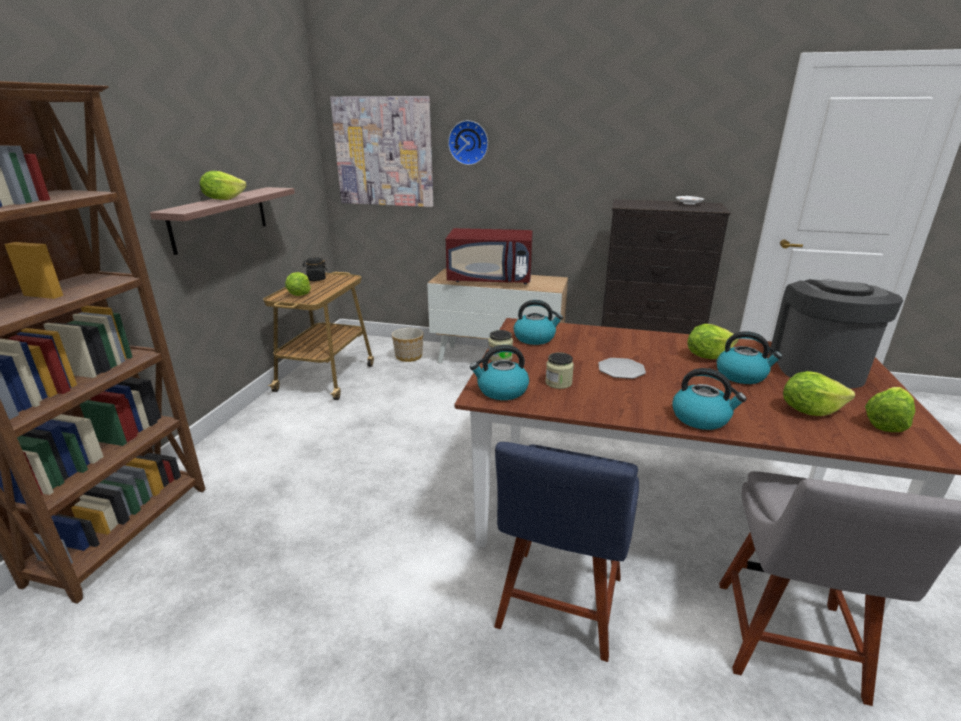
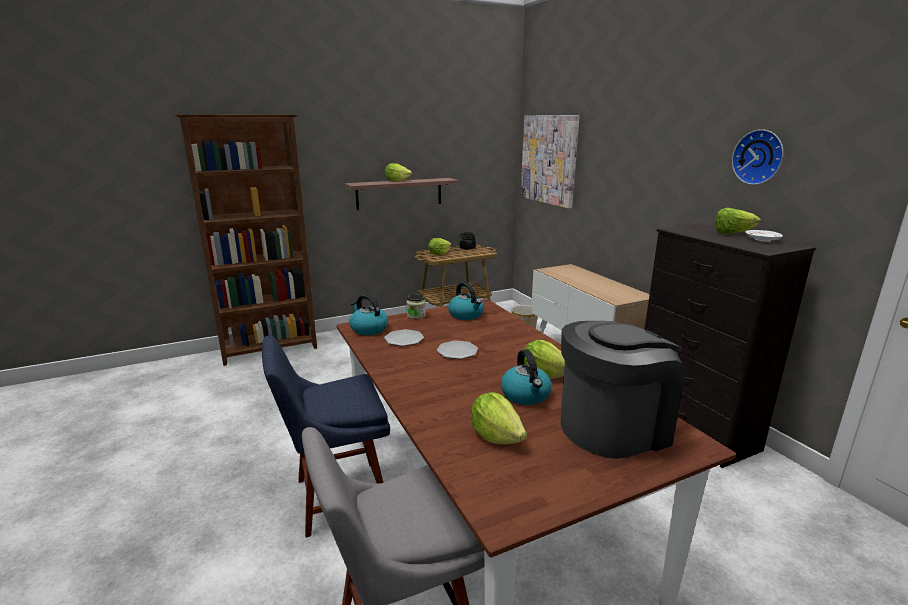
camera: 50 degrees right, 5 degrees down
red microwave [446,228,533,284] -> none
wall clock [448,120,488,165] -> wall clock moved to [732,129,784,185]
jar [545,352,574,389] -> plate [384,329,424,346]
kettle [672,368,747,430] -> none
lettuce [865,387,916,432] -> lettuce moved to [715,208,761,234]

